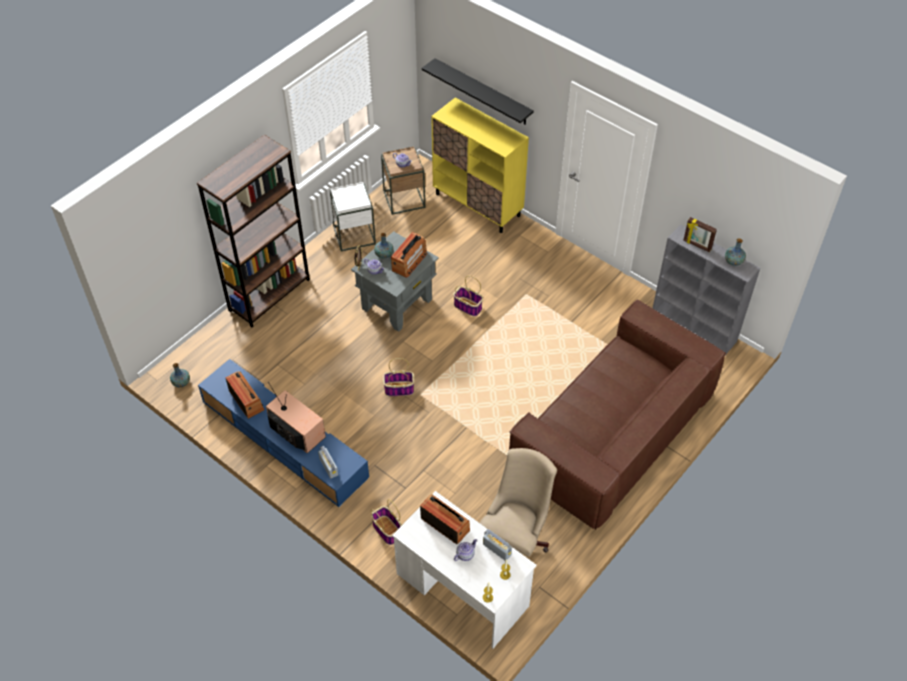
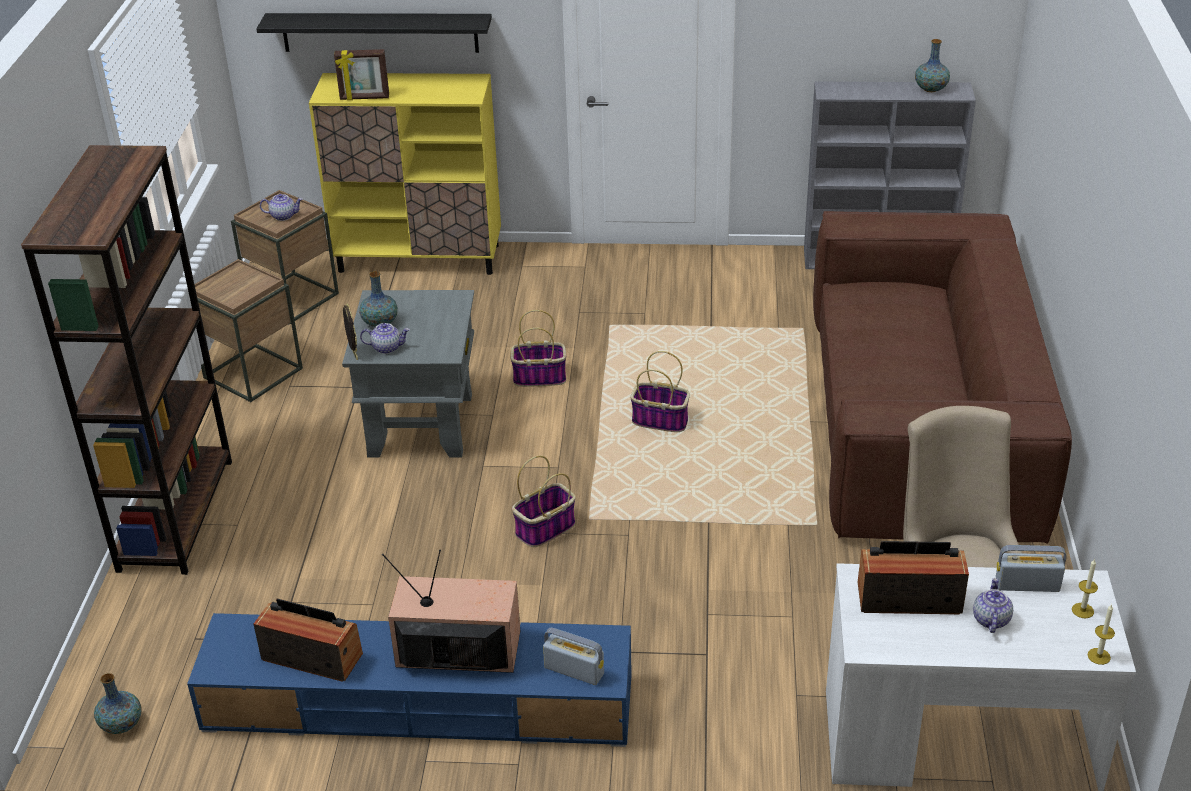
camera: 35 degrees left, 15 degrees down
white side table [330,182,376,251] -> brown side table [195,259,303,402]
basket [371,499,402,545] -> basket moved to [630,351,690,432]
radio [391,232,427,278] -> none
picture frame [683,217,717,252] -> picture frame moved to [334,49,389,100]

